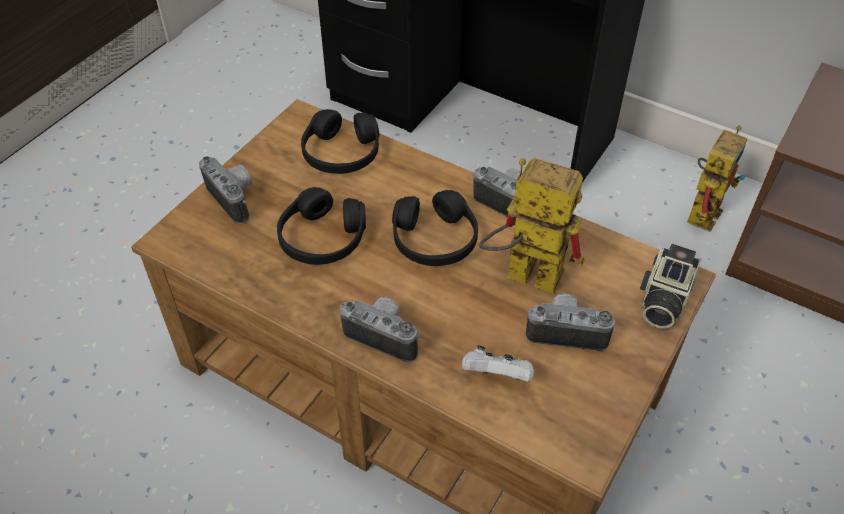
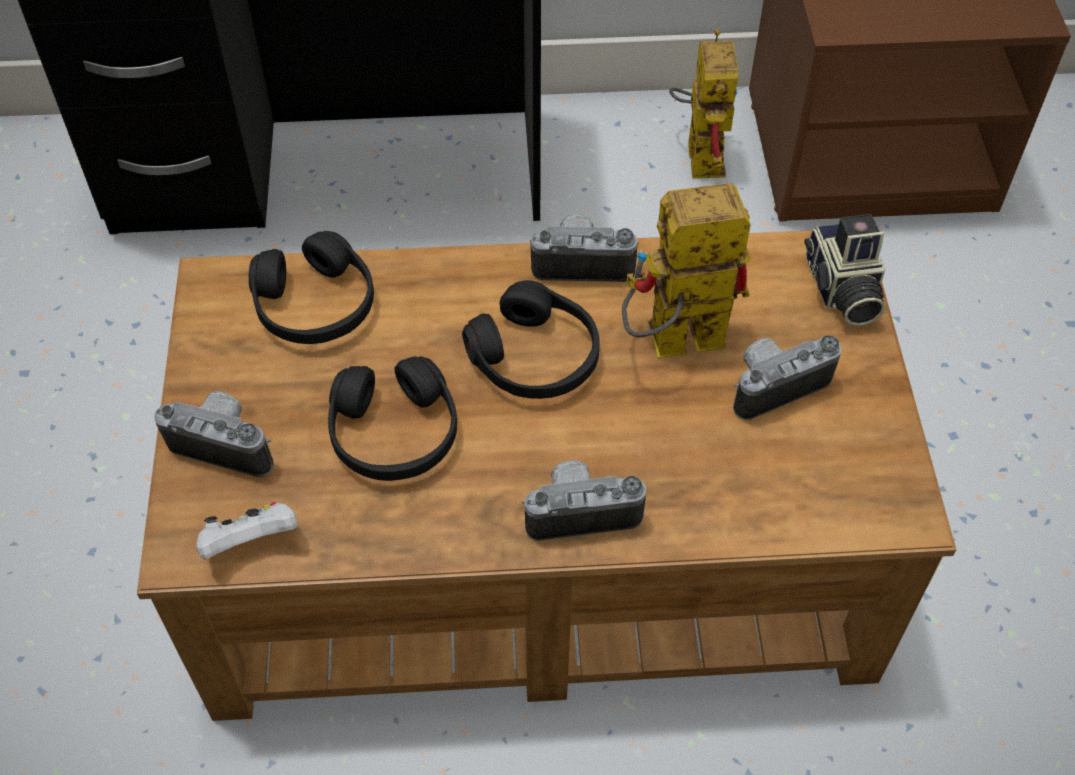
camera: 35 degrees left, 5 degrees up
white game controller [462,345,534,382] -> white game controller moved to [196,502,297,559]

